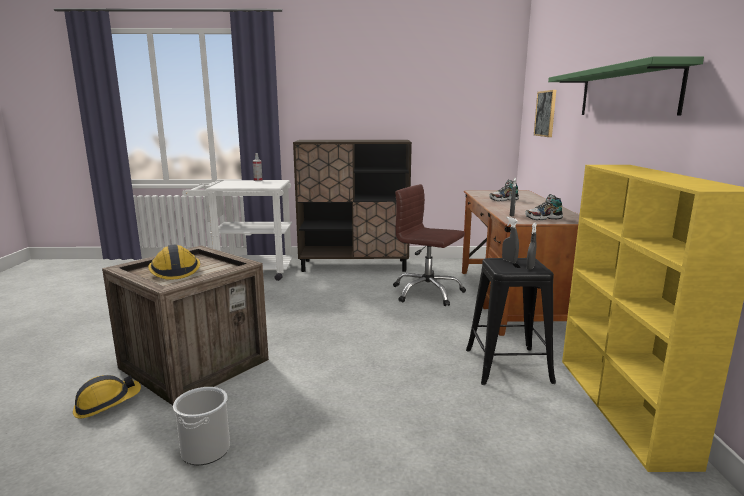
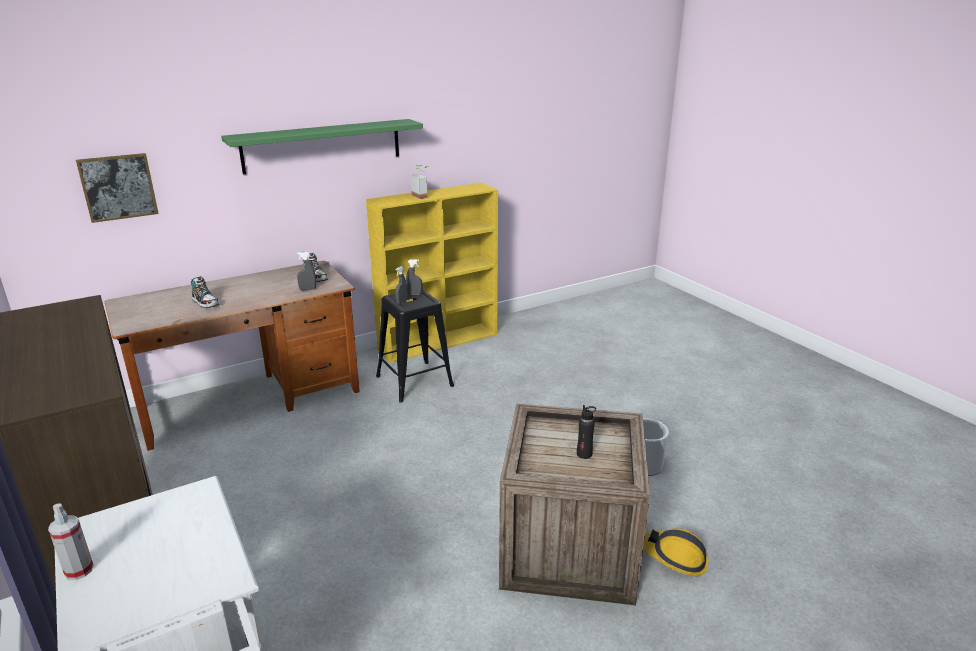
camera: 120 degrees left, 10 degrees up
hard hat [148,245,200,280] -> black bottle [577,405,596,459]
brown office chair [393,184,466,306] -> none
none -> potted plant [411,165,429,199]

